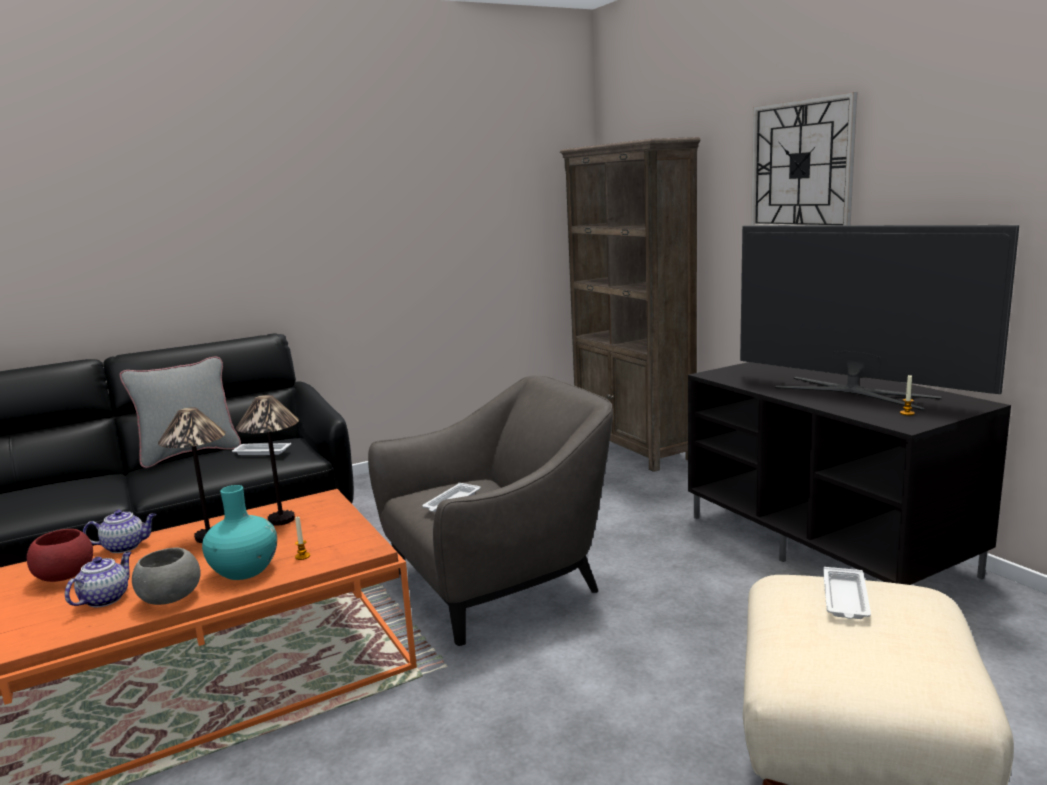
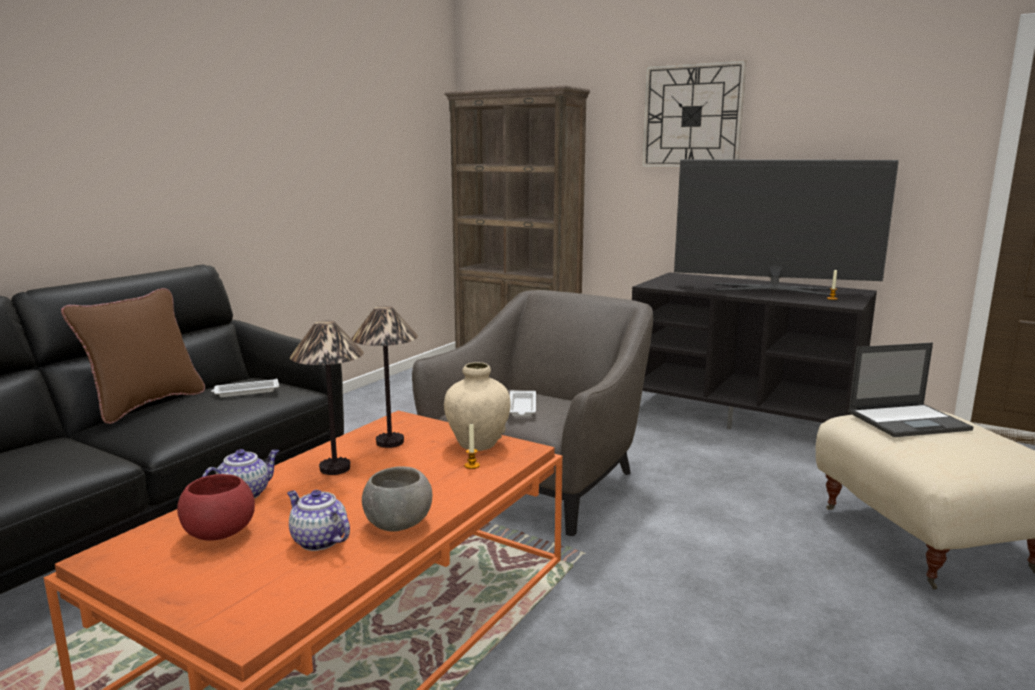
camera: 30 degrees left, 0 degrees up
teapot [65,552,132,607] -> teapot turned 45 degrees counterclockwise [287,490,350,551]
grey pillow [120,357,241,468] -> brown pillow [61,288,205,424]
turquoise vase [202,485,277,580] -> none
white tray [823,567,871,619] -> laptop [848,343,973,437]
none -> beige vase [444,362,511,451]

